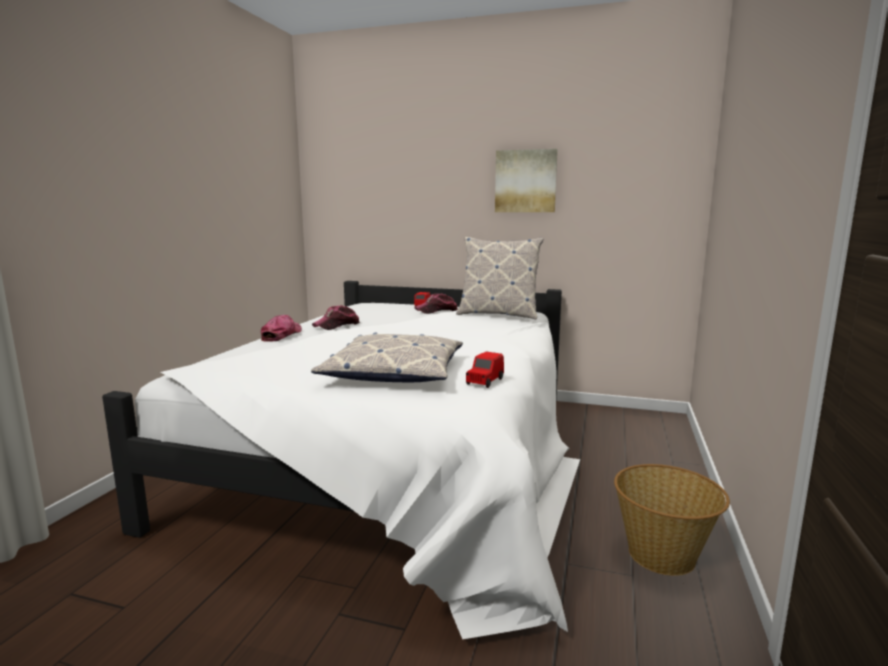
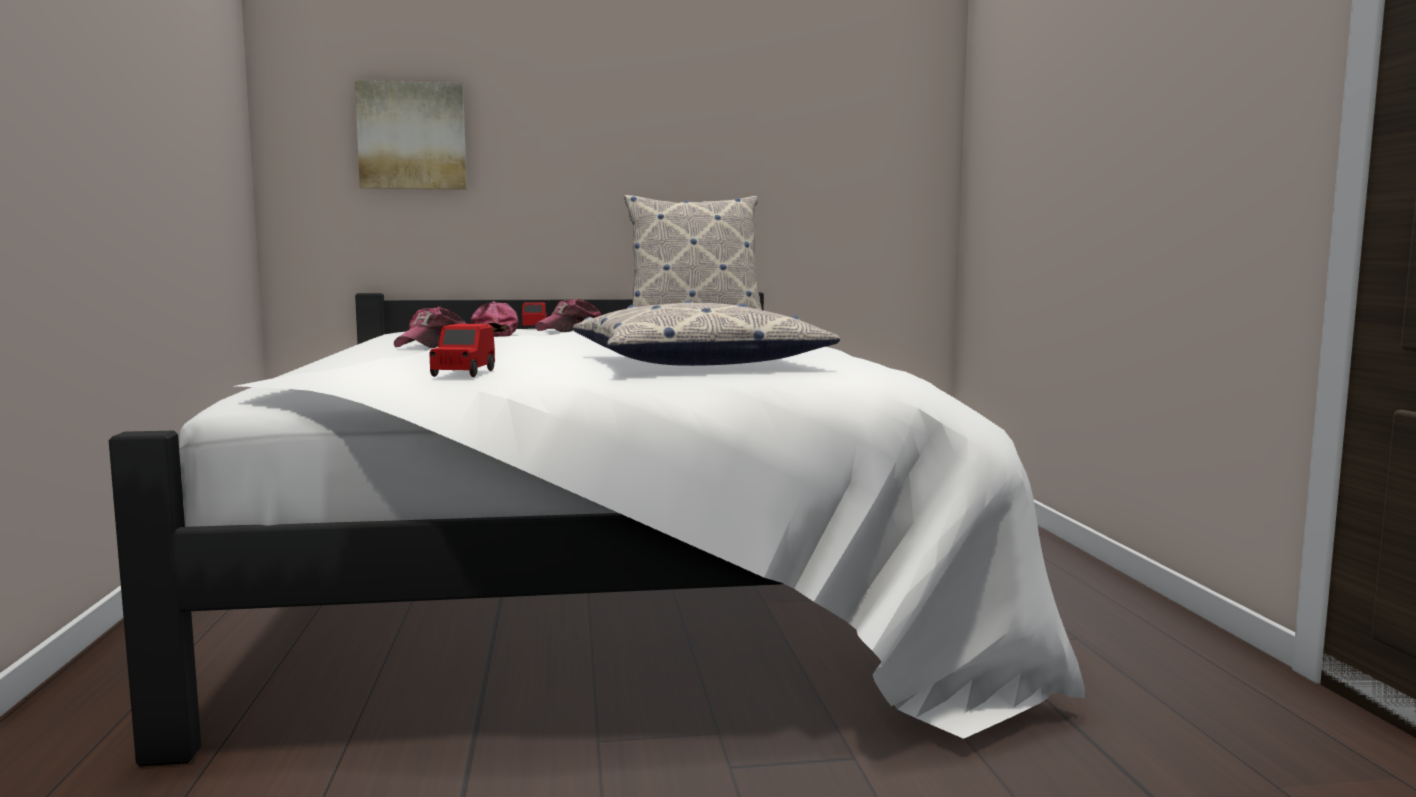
camera: 25 degrees left, 5 degrees down
cap [261,315,302,342] -> cap moved to [470,302,518,337]
red toy car [466,352,504,388] -> red toy car moved to [429,324,495,377]
picture [495,149,558,212] -> picture moved to [355,80,467,190]
basket [614,464,730,576] -> none

